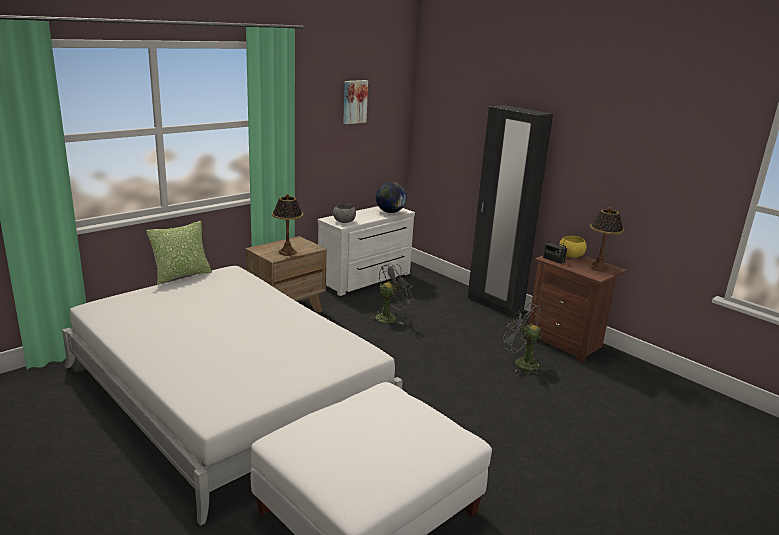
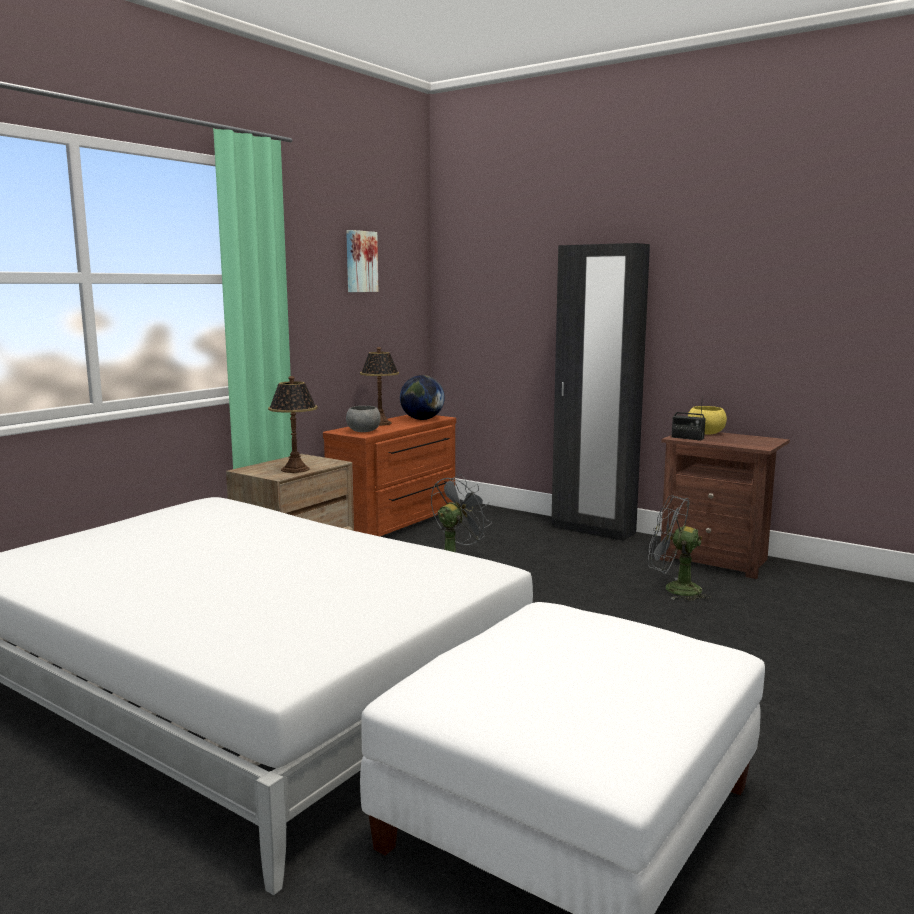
camera: 10 degrees left, 10 degrees down
pillow [146,221,212,285] -> none
white dresser [318,206,415,296] -> brown dresser [323,415,456,536]
table lamp [589,207,624,272] -> table lamp moved to [360,347,399,426]

